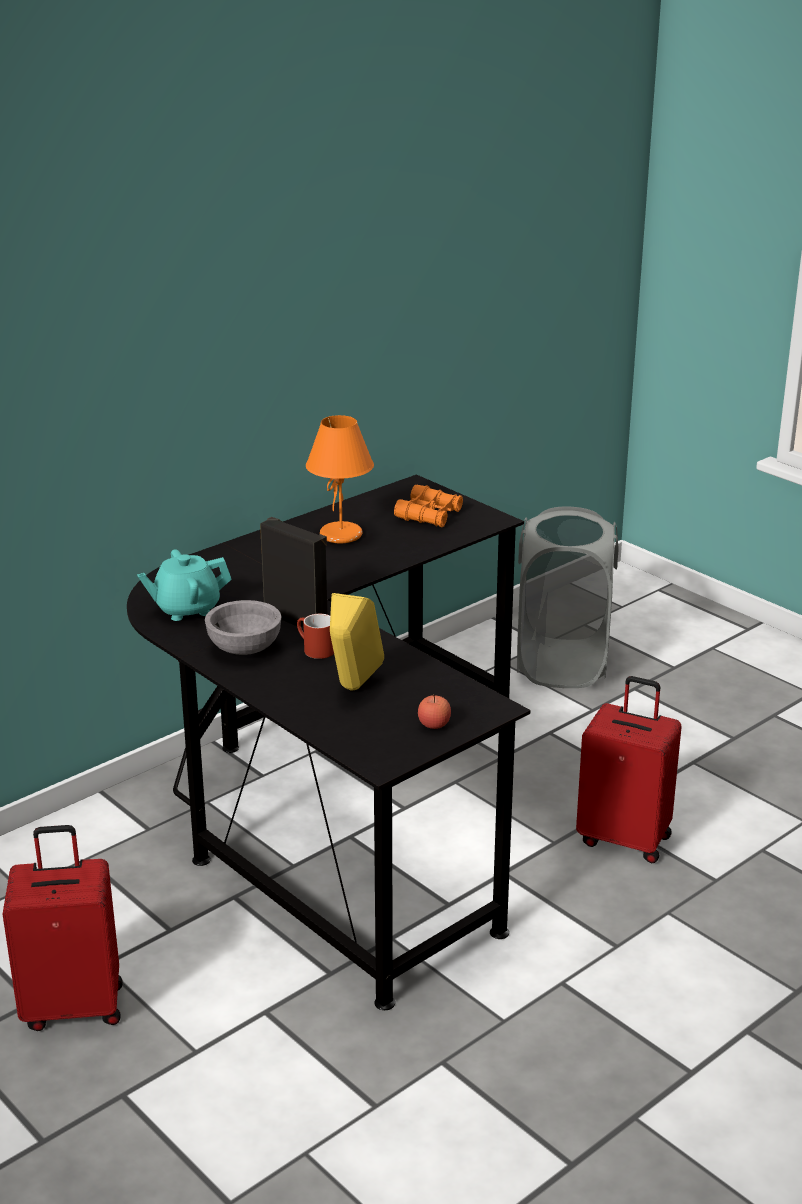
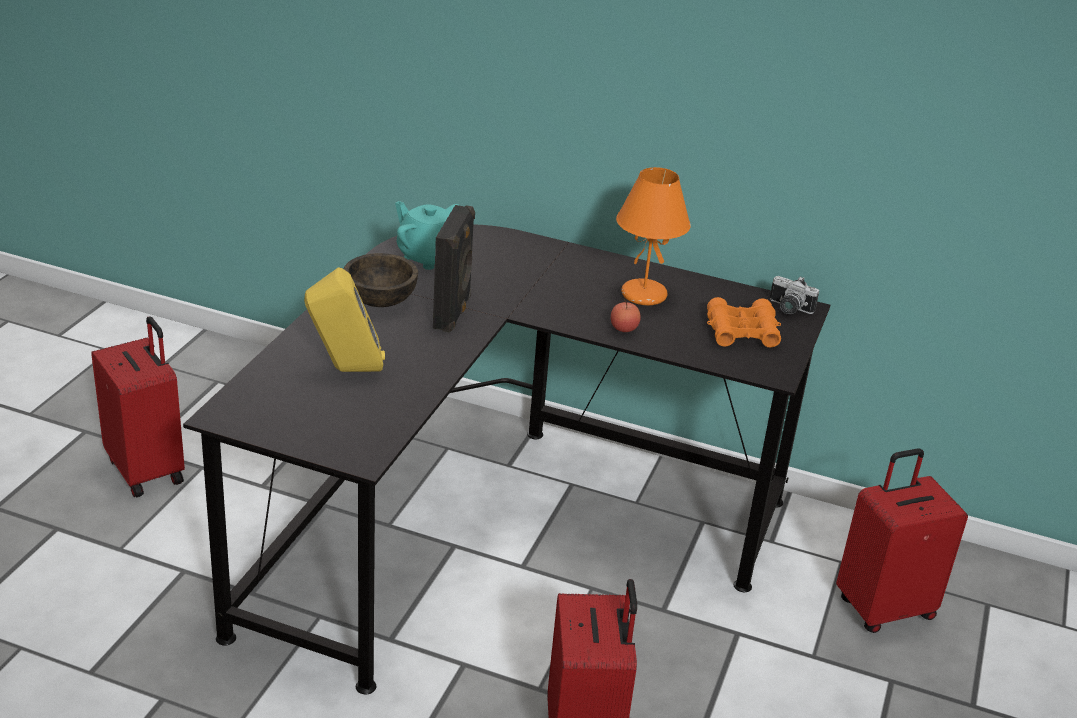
camera: 60 degrees right, 5 degrees up
grey bowl [205,600,281,655] -> brown bowl [344,253,418,307]
red mug [297,614,334,659] -> none
apple [418,694,451,729] -> apple moved to [611,299,641,332]
grey laundry basket [517,507,618,688] -> red suitcase [836,448,968,633]
none -> camera [770,276,819,314]

